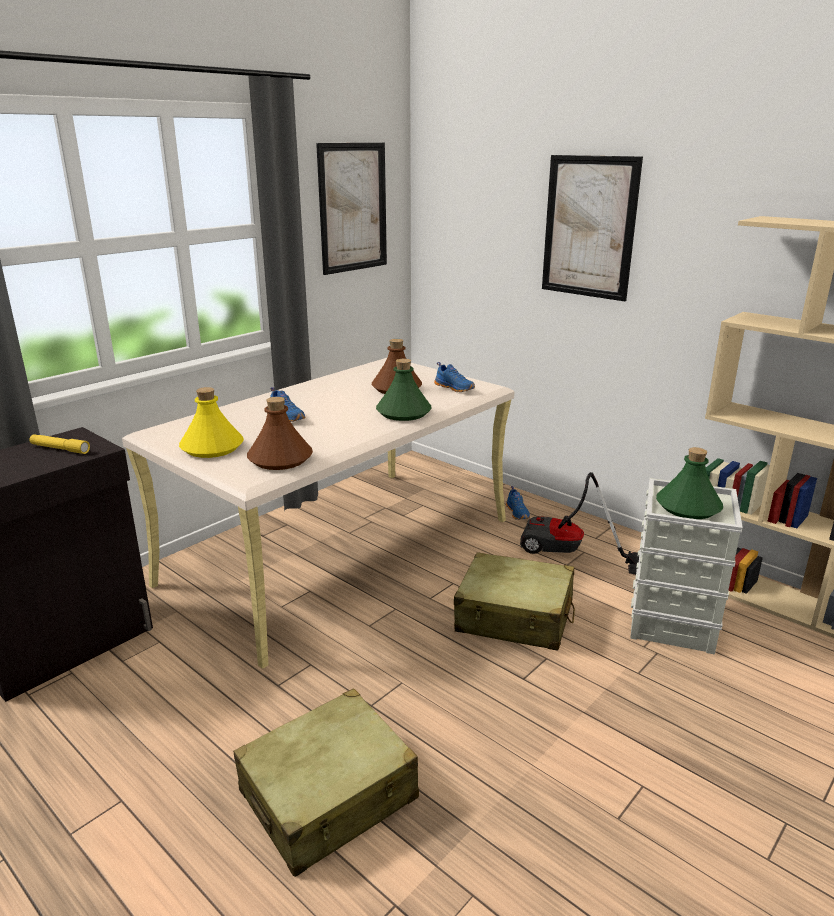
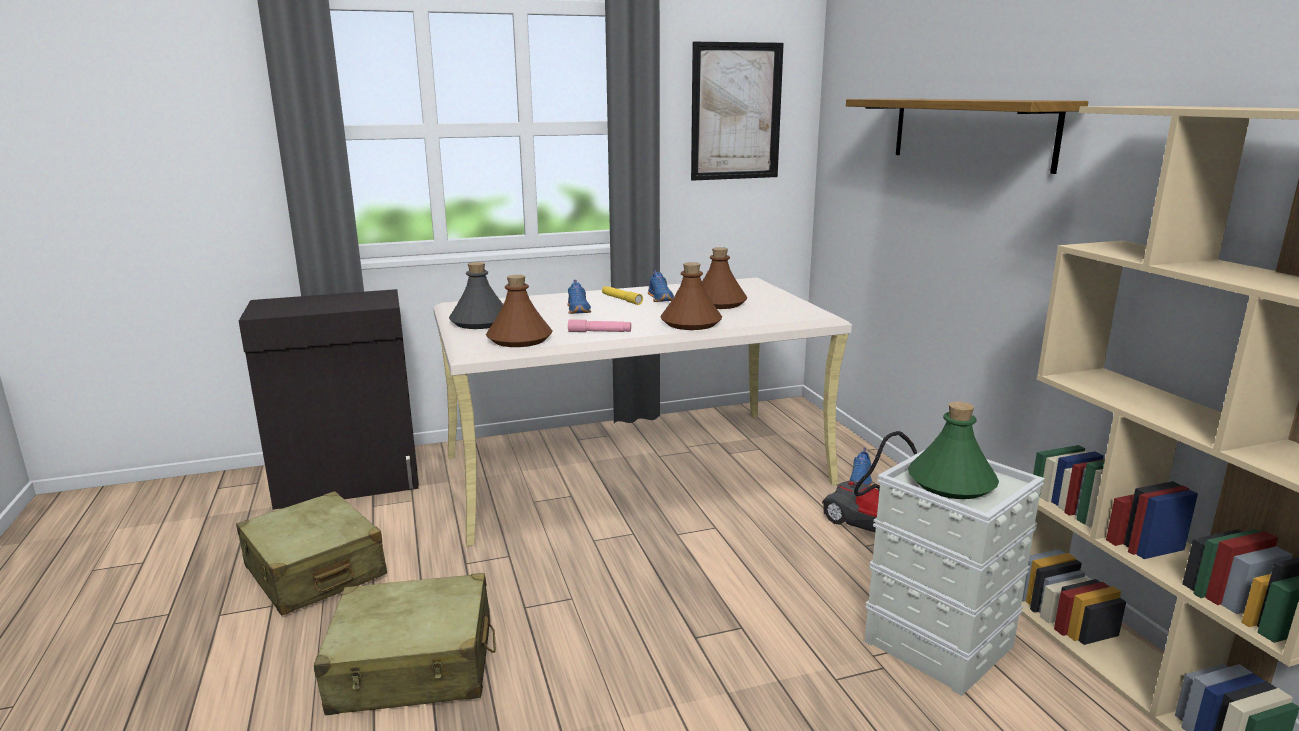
camera: 30 degrees right, 5 degrees down
yellow flashlight [29,434,90,454] -> yellow flashlight moved to [602,286,643,305]
yellow bottle [179,387,244,458] -> grey bottle [449,262,503,329]
green bottle [376,359,432,421] -> brown bottle [660,262,722,330]
blue shoe [434,362,475,392] -> blue shoe moved to [648,270,674,302]
beige suitcase [454,552,575,651] -> beige suitcase moved to [236,491,387,615]
picture [542,155,643,301] -> shelf [846,98,1088,174]
none -> pink flashlight [568,319,631,332]

